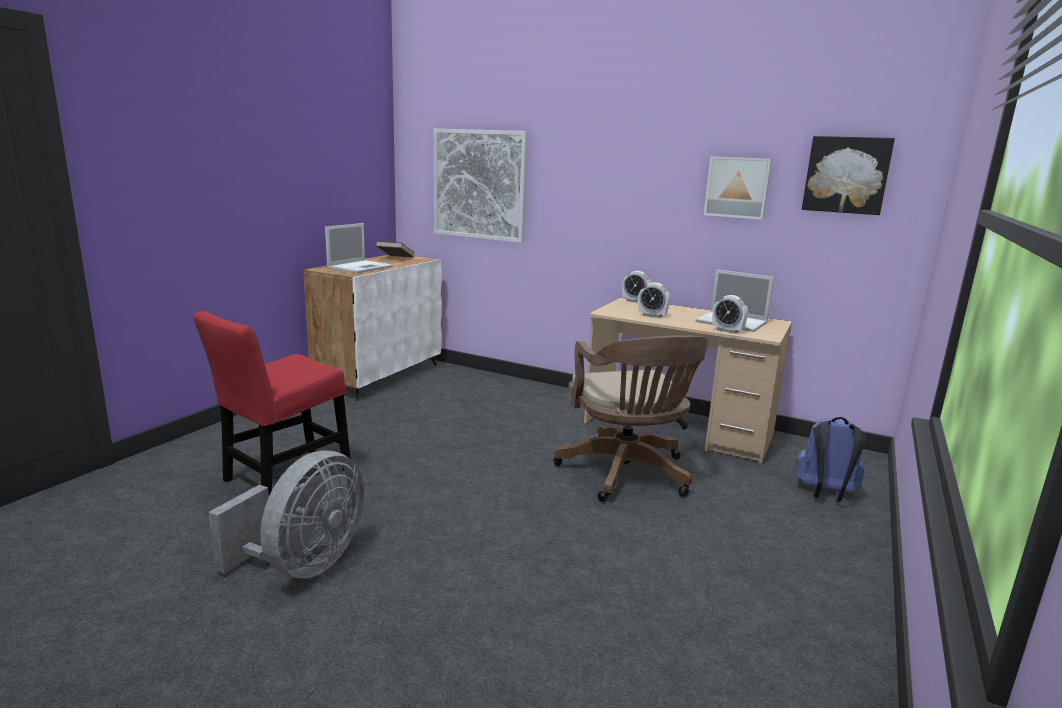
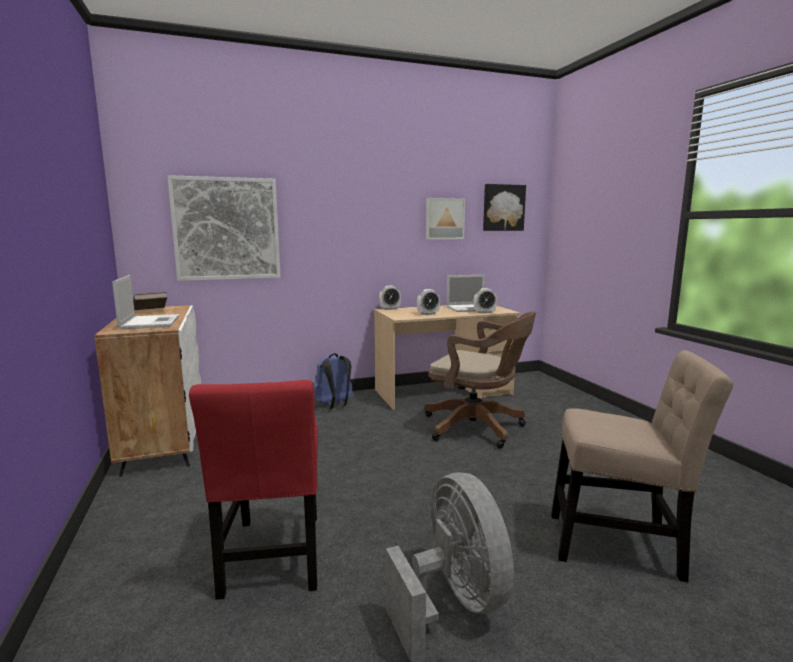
camera: 45 degrees left, 5 degrees down
blue backpack [796,417,867,502] -> blue backpack moved to [313,353,352,409]
none -> beige chair [551,350,734,582]

